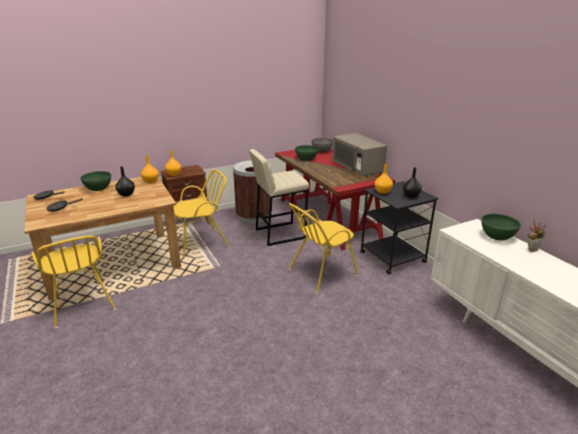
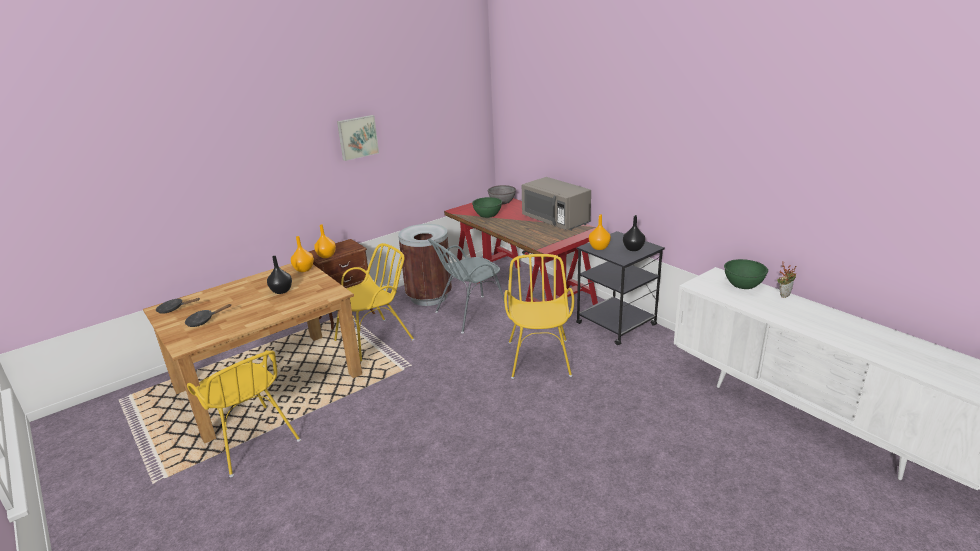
camera: 10 degrees left, 0 degrees up
green bowl [80,171,111,191] -> none
beige stool [249,149,309,246] -> grey chair [428,239,509,334]
yellow chair [288,203,359,294] -> yellow chair turned 135 degrees clockwise [504,254,574,379]
none -> picture [337,115,379,161]

